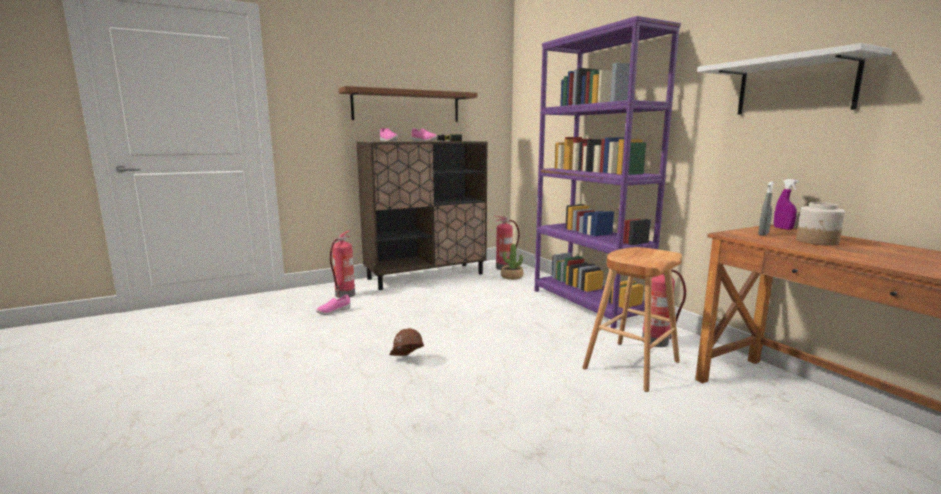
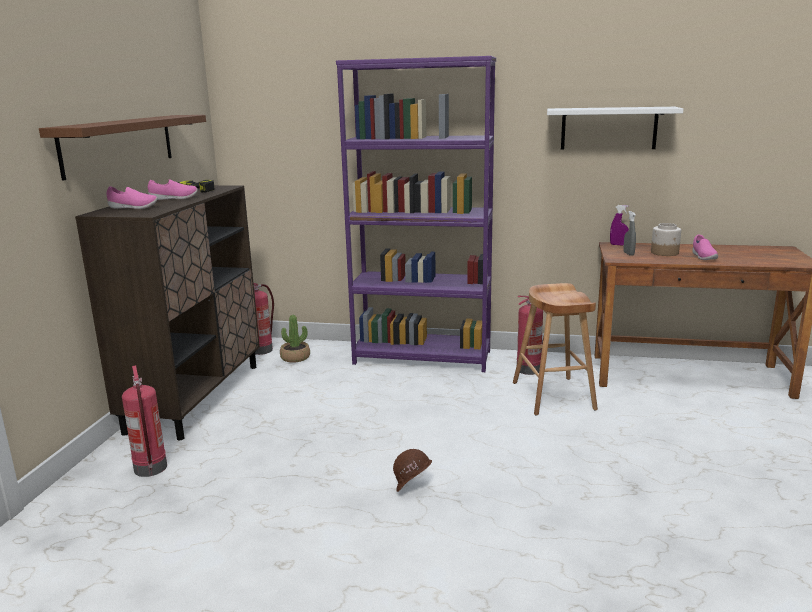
camera: 50 degrees left, 5 degrees up
pink shoe [316,294,351,315] -> pink shoe moved to [692,234,718,260]

